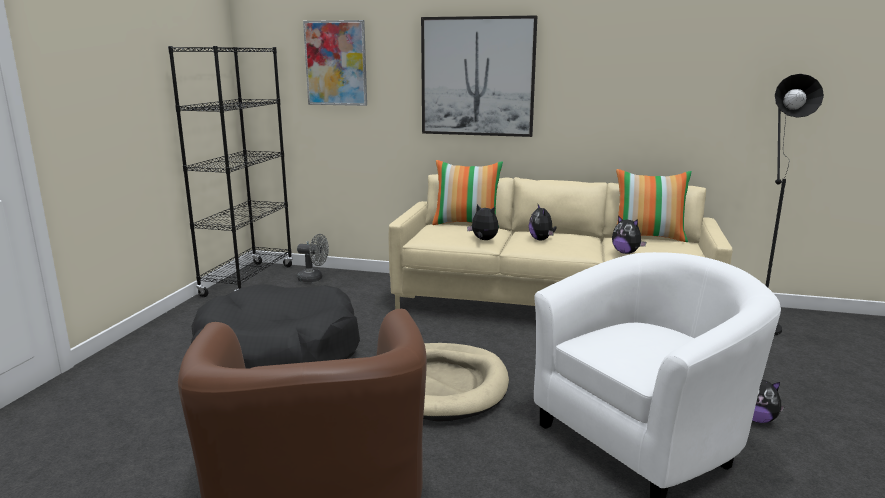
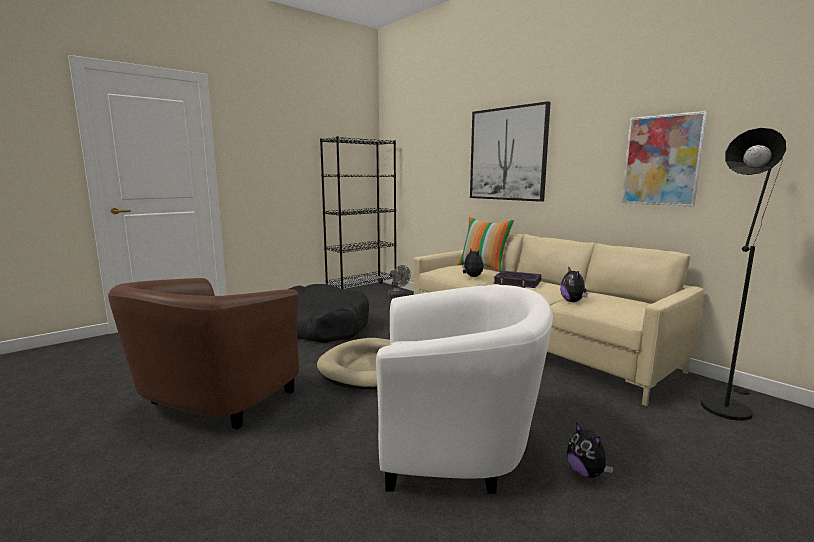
camera: 35 degrees right, 5 degrees down
picture [303,20,367,106] -> picture moved to [622,111,707,207]
plush toy [529,204,557,241] -> book [493,271,541,288]
pillow [616,169,692,242] -> none

